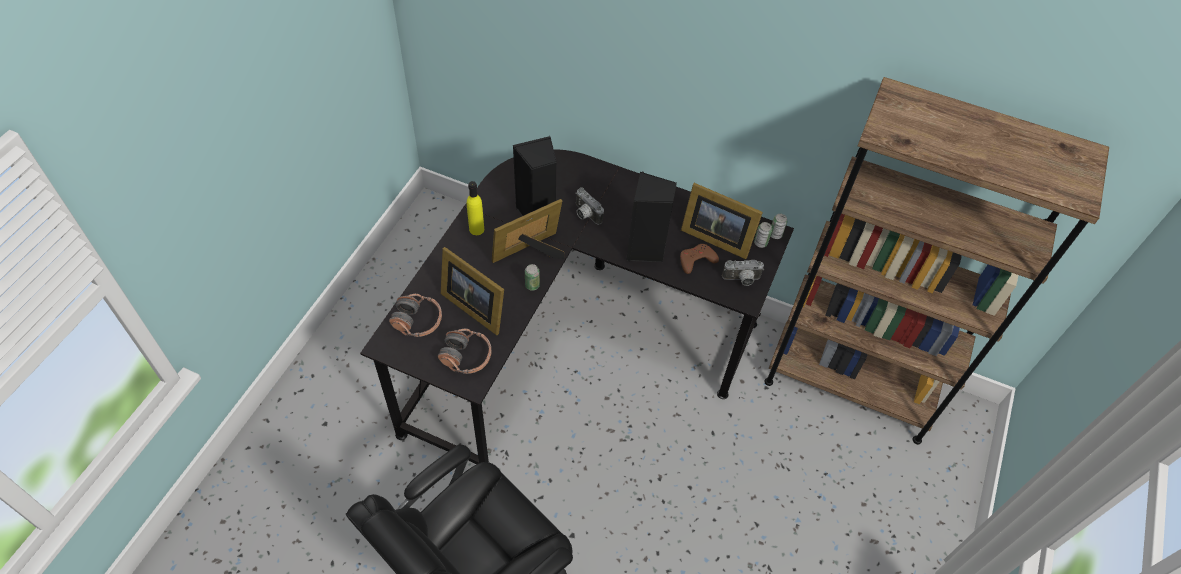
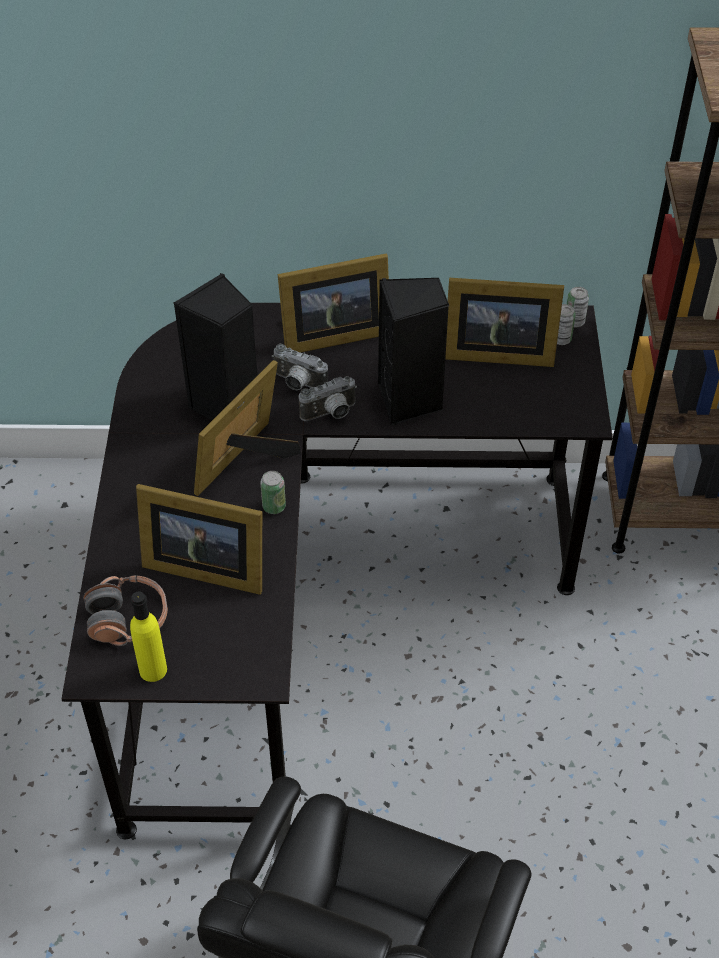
camera: 20 degrees left, 5 degrees down
headphones [438,329,492,374] -> none
yellow bottle [467,181,484,235] -> yellow bottle moved to [130,592,167,682]
brown game controller [680,244,719,274] -> none
camera [722,260,764,286] -> camera moved to [299,376,357,421]
none -> picture frame [278,253,389,353]

